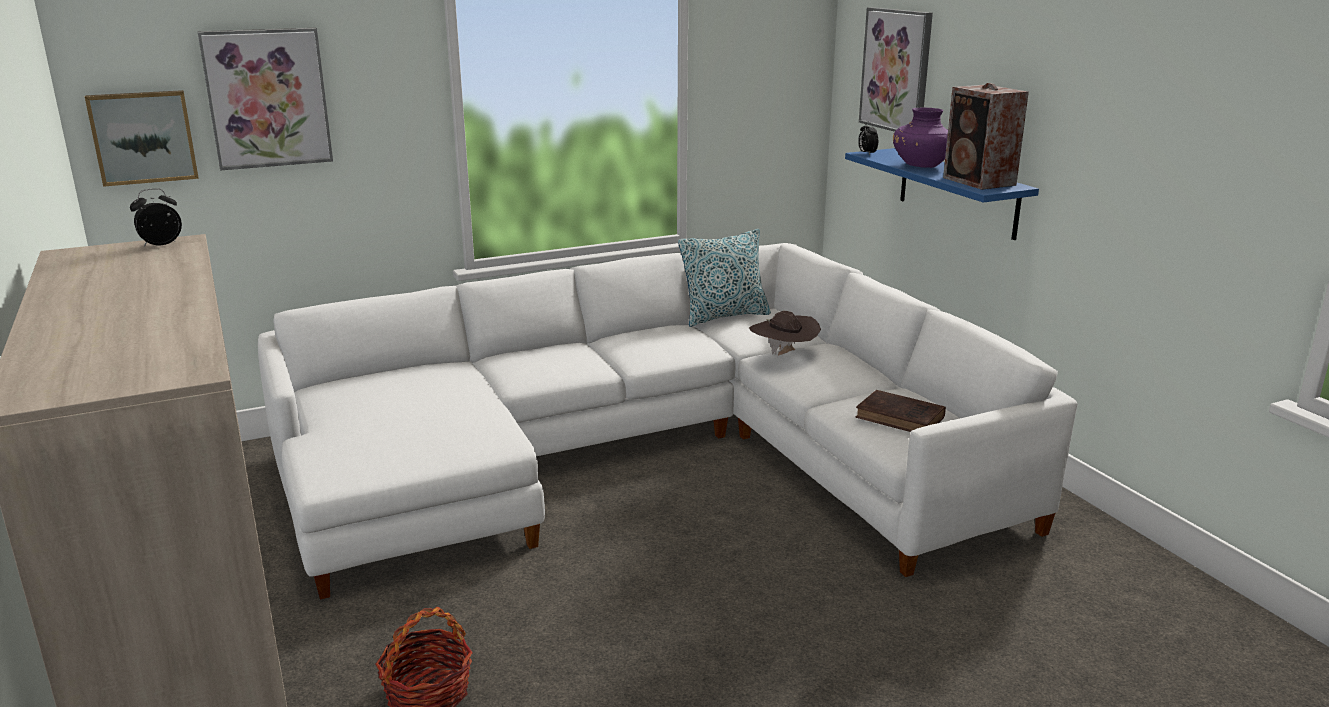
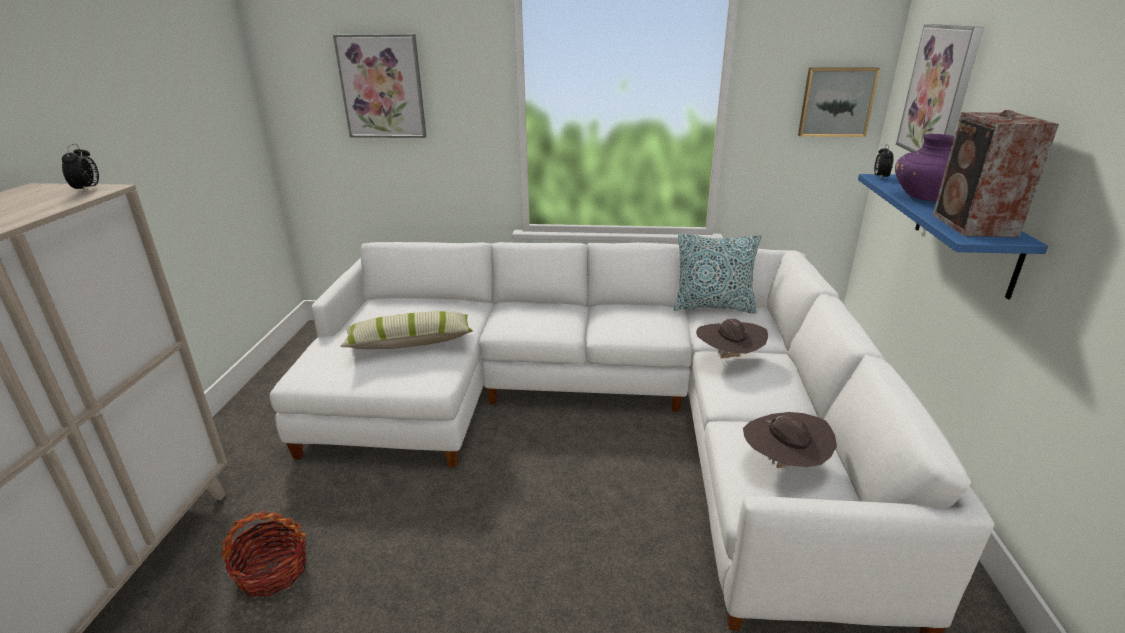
camera: 30 degrees right, 5 degrees up
picture [85,90,199,187] -> picture moved to [798,67,880,137]
alarm clock [130,188,182,247] -> alarm clock turned 90 degrees clockwise [62,144,99,192]
brown book [856,390,946,432] -> brown hat [743,412,837,468]
none -> pillow [340,311,473,349]

